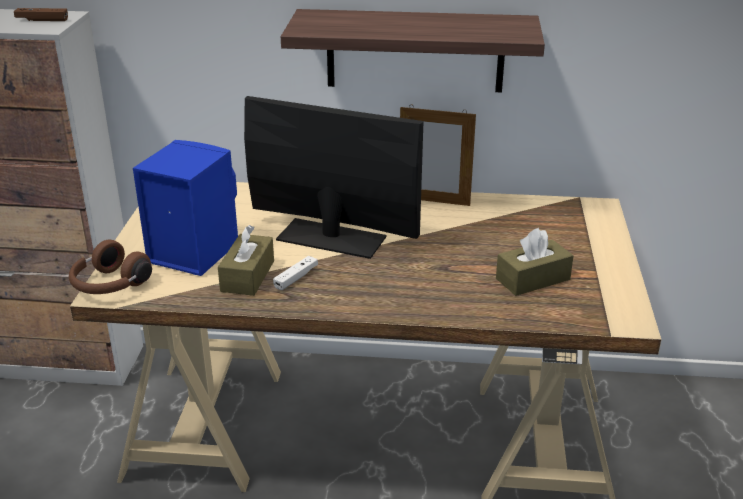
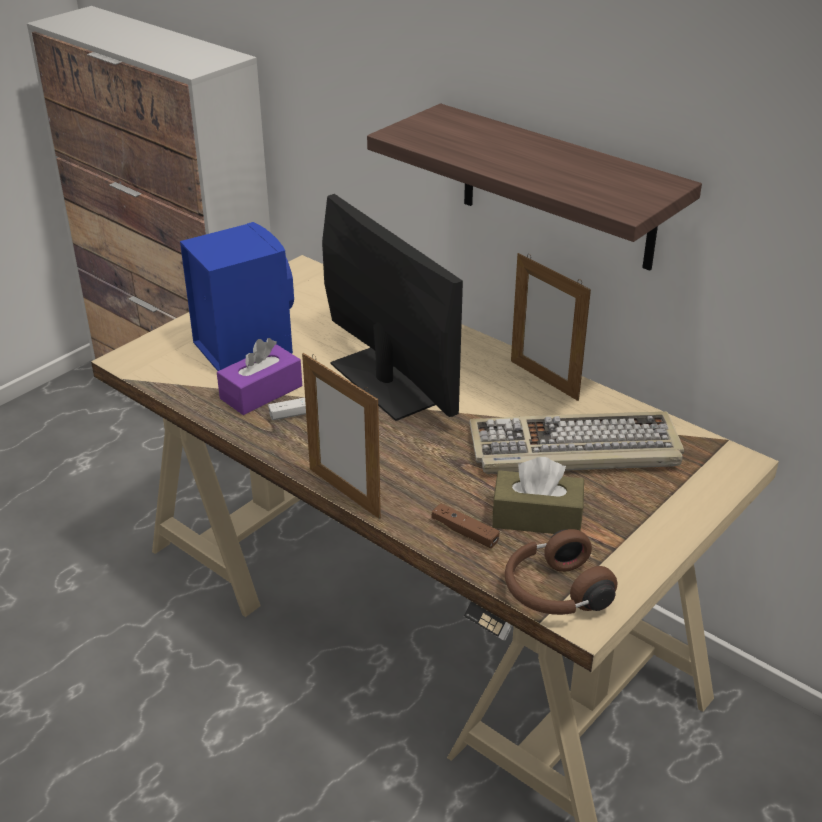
camera: 35 degrees right, 5 degrees up
brown game controller [14,8,68,21] -> brown game controller moved to [431,503,500,548]
brown headphones [69,240,152,294] -> brown headphones moved to [505,529,617,615]
brown tissue box [218,225,274,296] -> purple tissue box [217,338,302,415]
none -> picture frame [302,353,381,519]
none -> keyboard [469,411,684,474]

